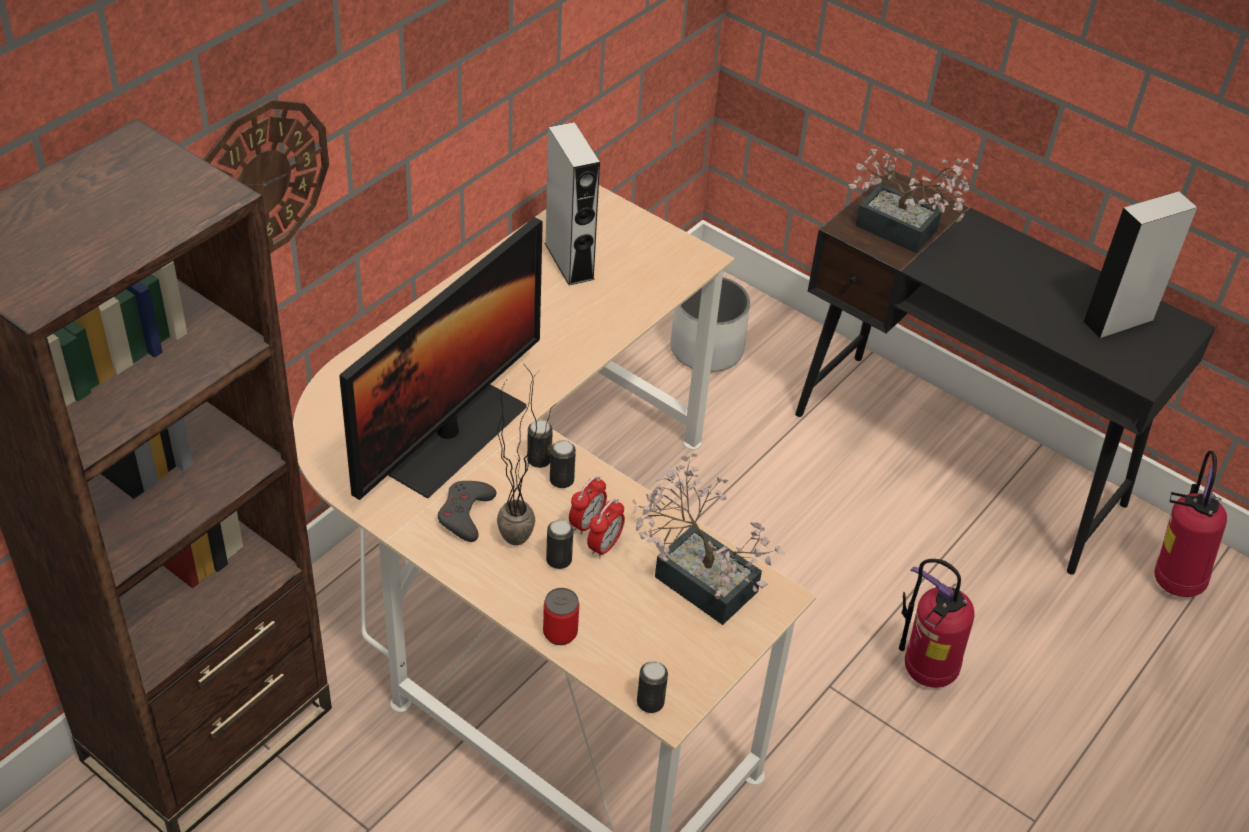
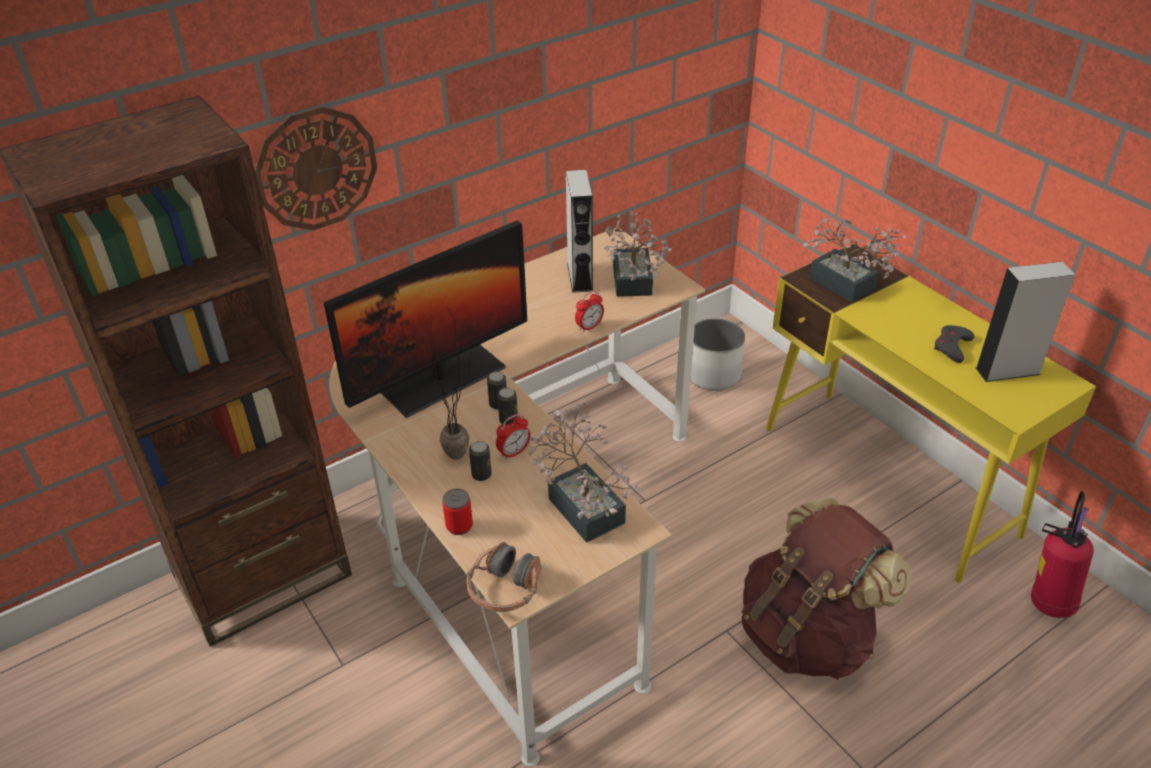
camera: 20 degrees right, 5 degrees down
grey game controller [438,481,496,542] -> grey game controller moved to [934,325,975,363]
alarm clock [587,499,625,558] -> alarm clock moved to [575,291,604,333]
can [637,661,668,713] -> headphones [467,542,541,612]
black desk [795,170,1216,575] -> yellow desk [766,243,1096,583]
fire extinguisher [899,559,974,688] -> brown backpack [742,497,912,680]
none -> potted plant [604,211,672,297]

